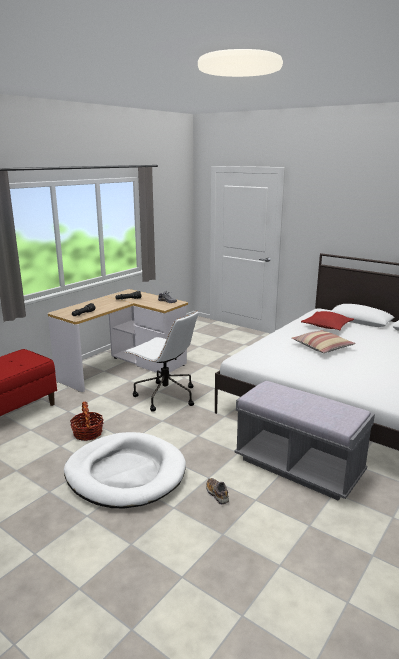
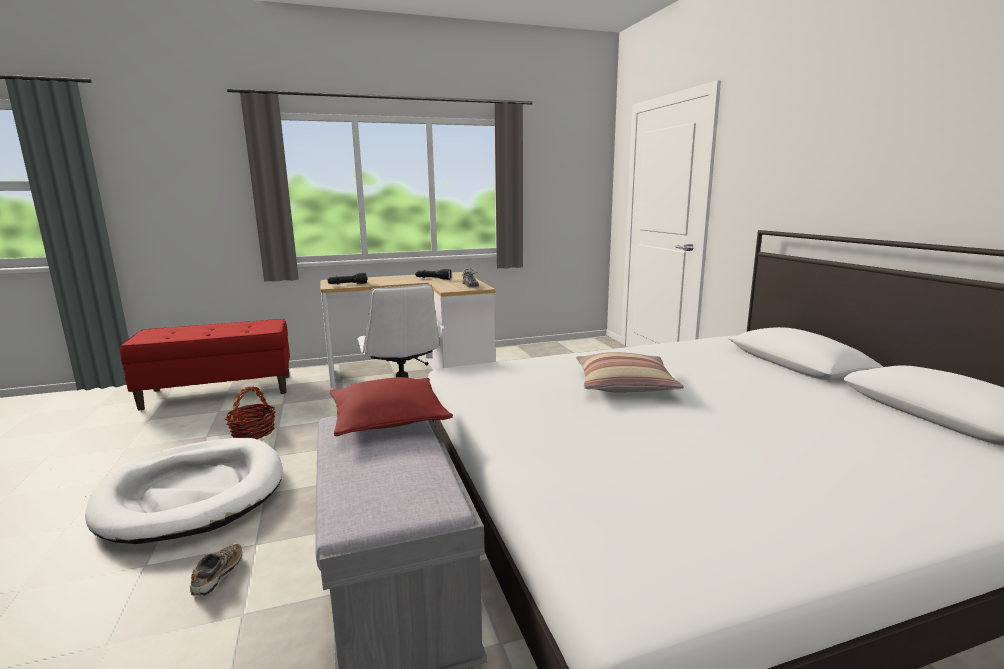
camera: 35 degrees right, 5 degrees down
red pillow [301,311,354,330] -> red pillow moved to [330,377,453,436]

